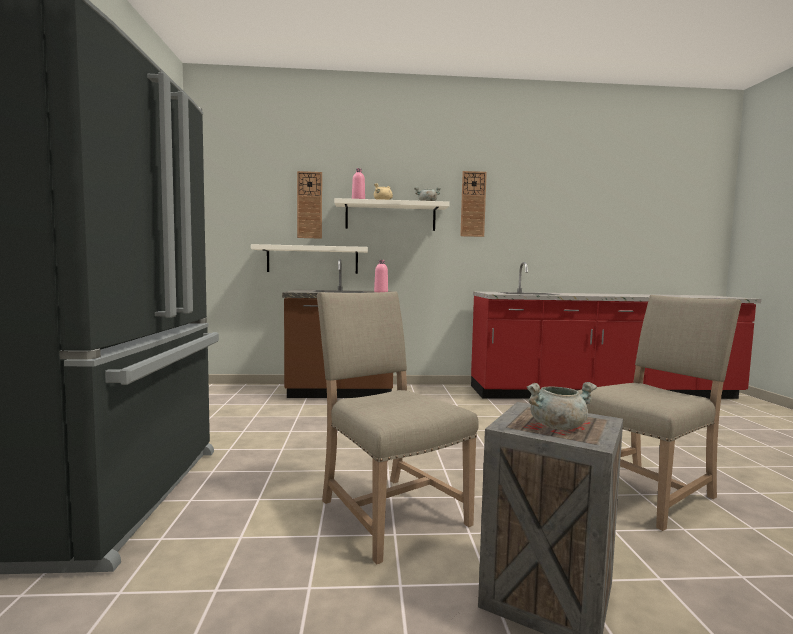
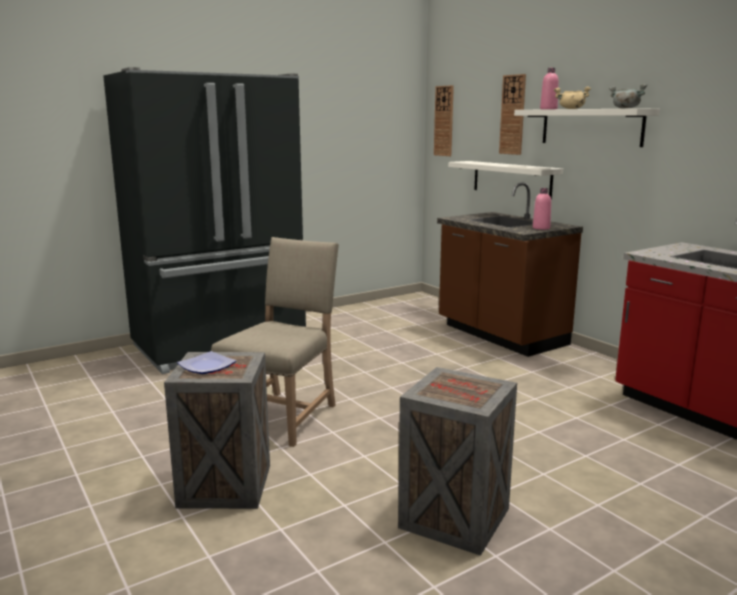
camera: 60 degrees right, 10 degrees up
wall clock [460,171,487,237] -> wall clock moved to [434,85,454,156]
grey cooking pot [527,382,597,430] -> plate [177,351,236,374]
beige chair [578,295,741,531] -> crate [398,367,517,556]

